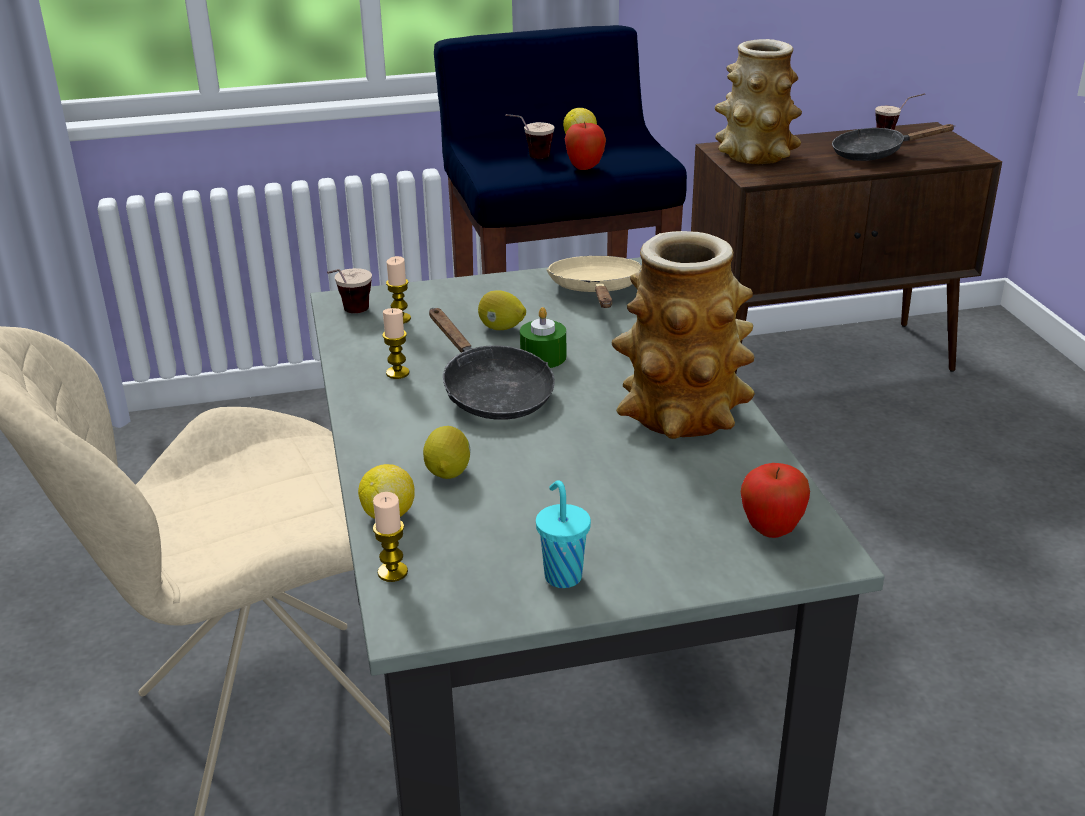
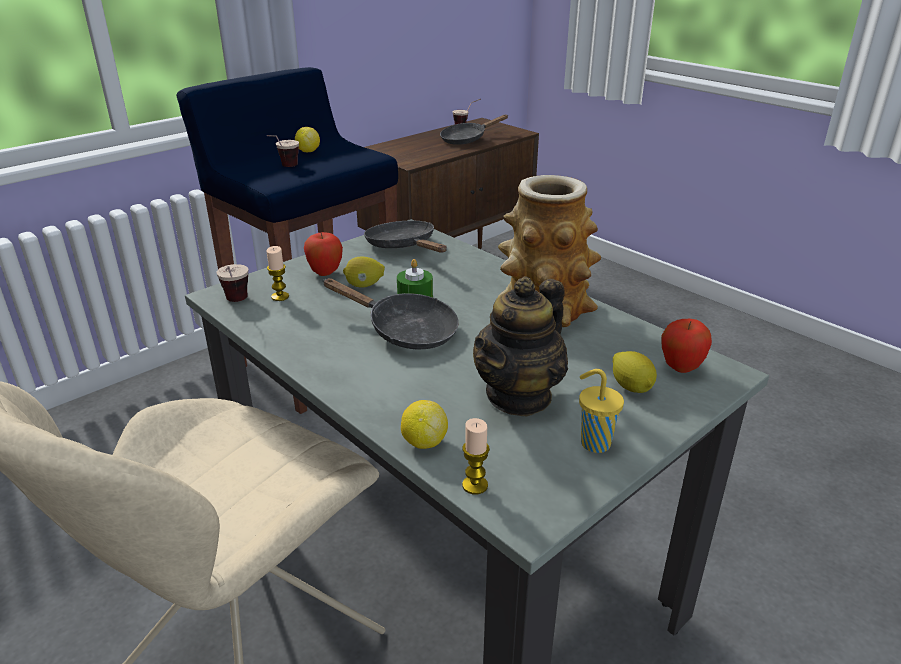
camera: 30 degrees left, 0 degrees up
candle [382,308,410,379] -> none
lemon [423,426,470,479] -> lemon moved to [613,351,657,393]
turquoise cup [536,480,591,588] -> yellow cup [579,369,624,453]
beige frying pan [546,256,642,308] -> black frying pan [364,221,447,253]
apple [565,122,606,170] -> apple moved to [304,232,343,276]
vase [715,39,802,164] -> none
none -> teapot [473,276,568,417]

